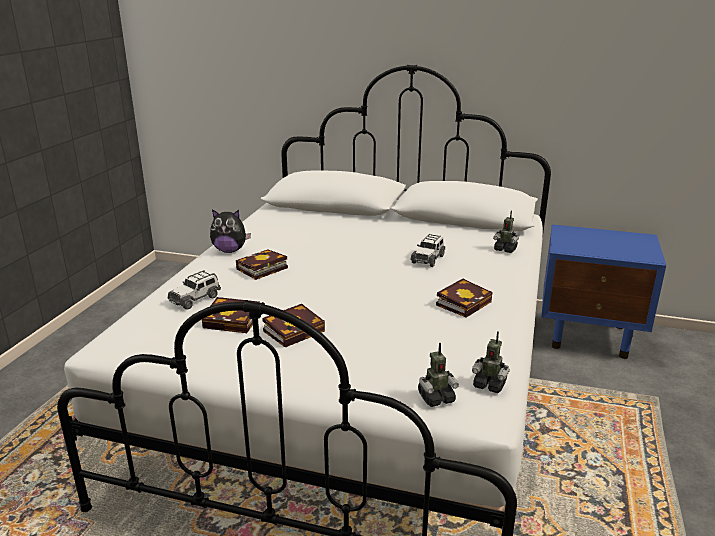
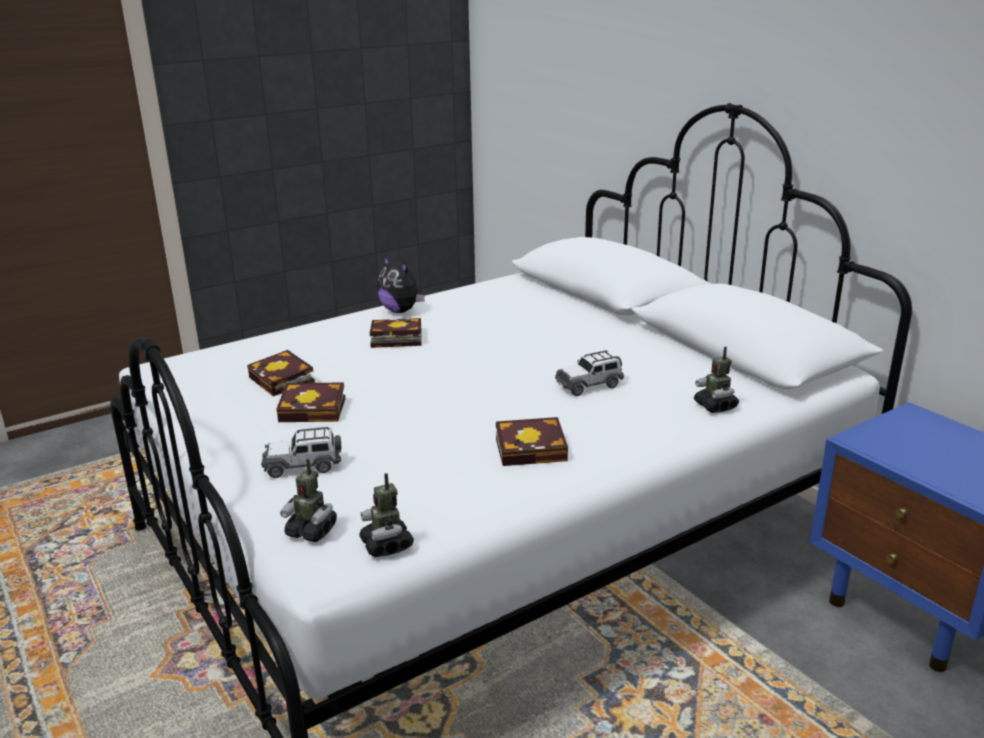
camera: 40 degrees right, 0 degrees up
toy car [167,270,221,310] -> toy car moved to [261,427,341,478]

